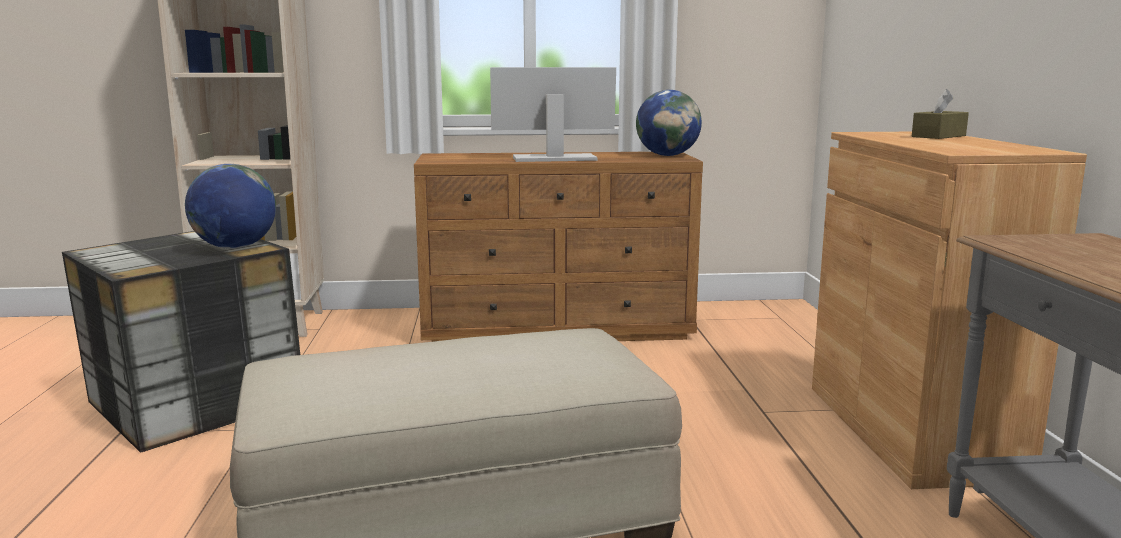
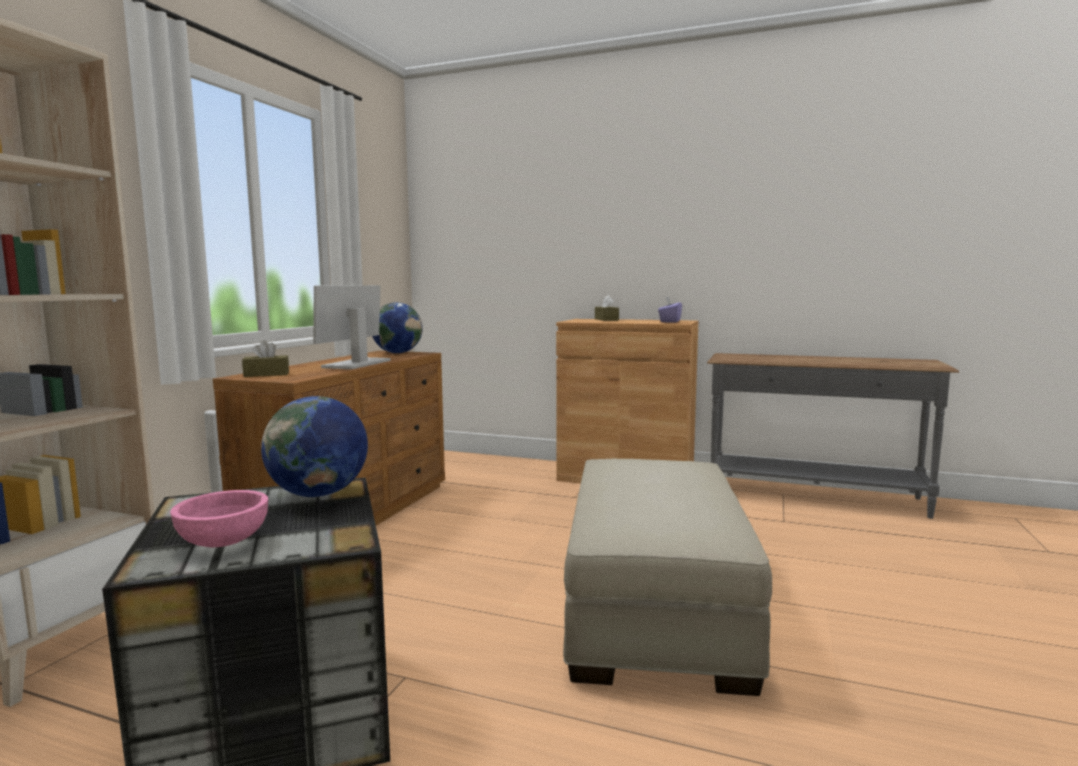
camera: 65 degrees left, 5 degrees down
none -> pink bowl [170,490,268,547]
none -> brown tissue box [242,340,289,377]
none -> purple tissue box [658,296,682,323]

